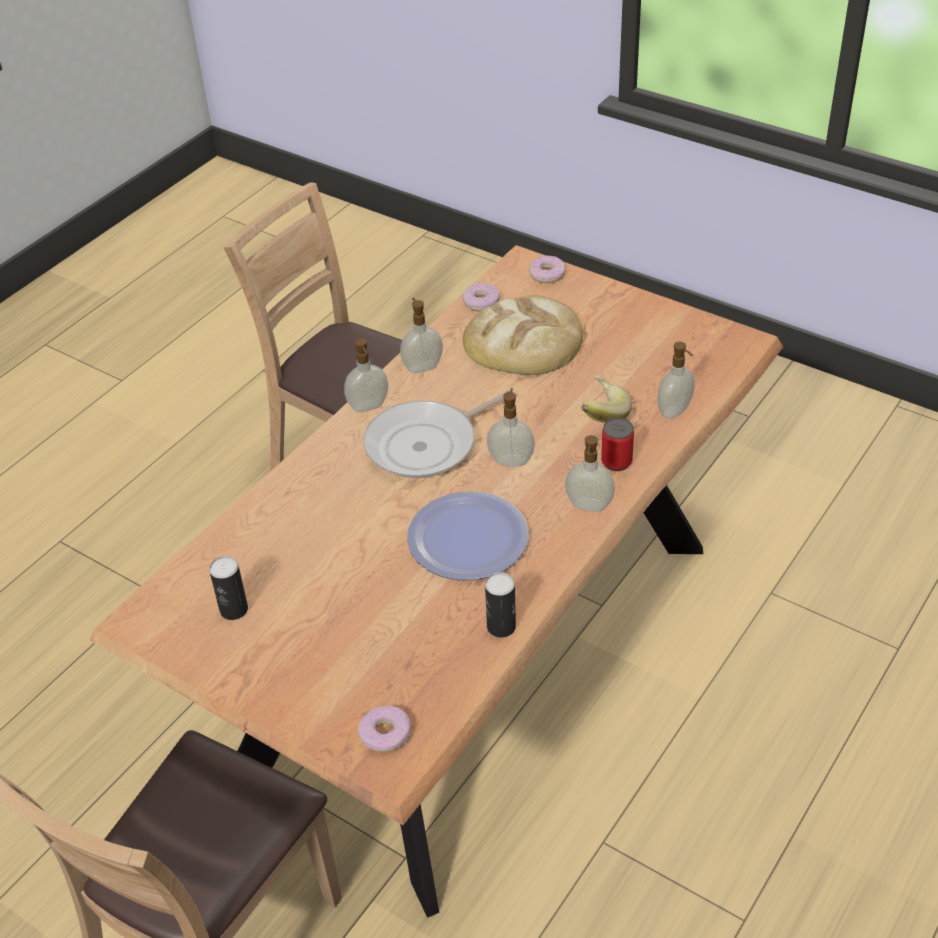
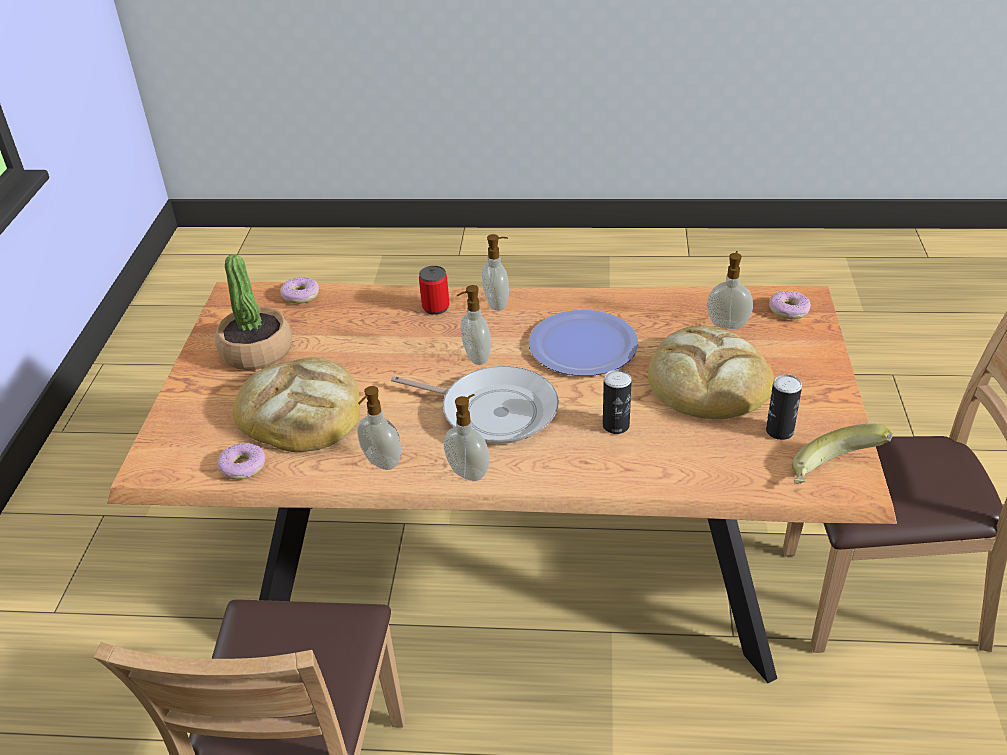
camera: 120 degrees left, 5 degrees down
can [485,573,516,638] -> can moved to [603,370,632,434]
donut [529,256,566,283] -> donut moved to [280,277,319,304]
banana [581,375,632,423] -> banana moved to [792,424,892,484]
soap dispenser [657,341,695,418] -> soap dispenser moved to [707,251,753,329]
none -> potted plant [215,254,292,370]
none -> bread [648,325,774,419]

